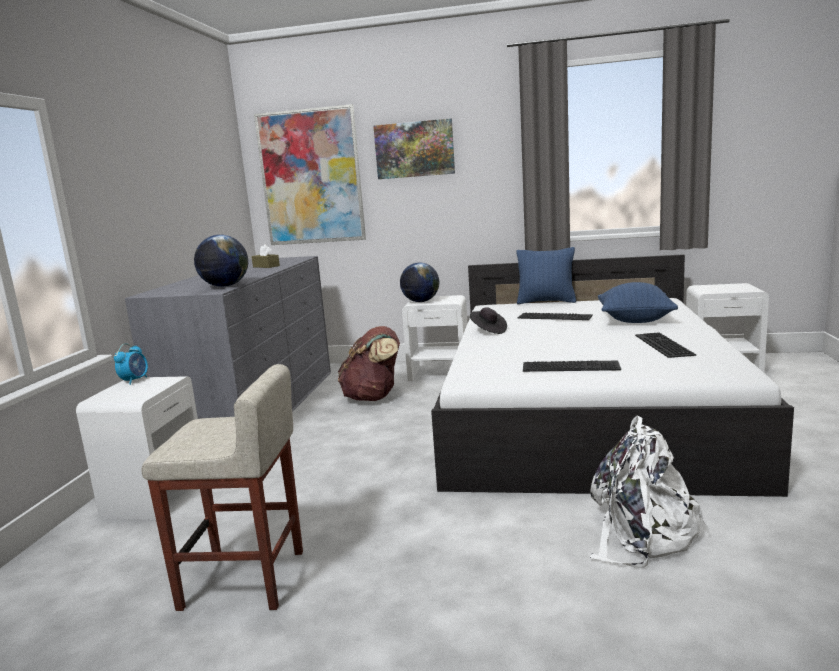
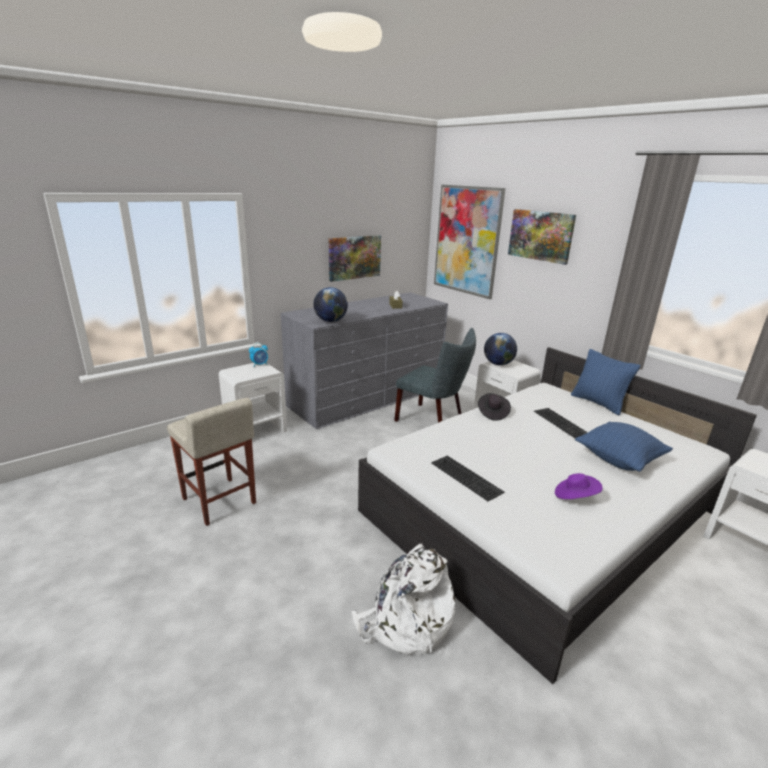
camera: 40 degrees right, 10 degrees up
brown backpack [338,326,400,401] -> grey chair [394,328,476,423]
keyboard [635,332,696,358] -> purple hat [555,473,603,499]
none -> picture [329,235,381,282]

